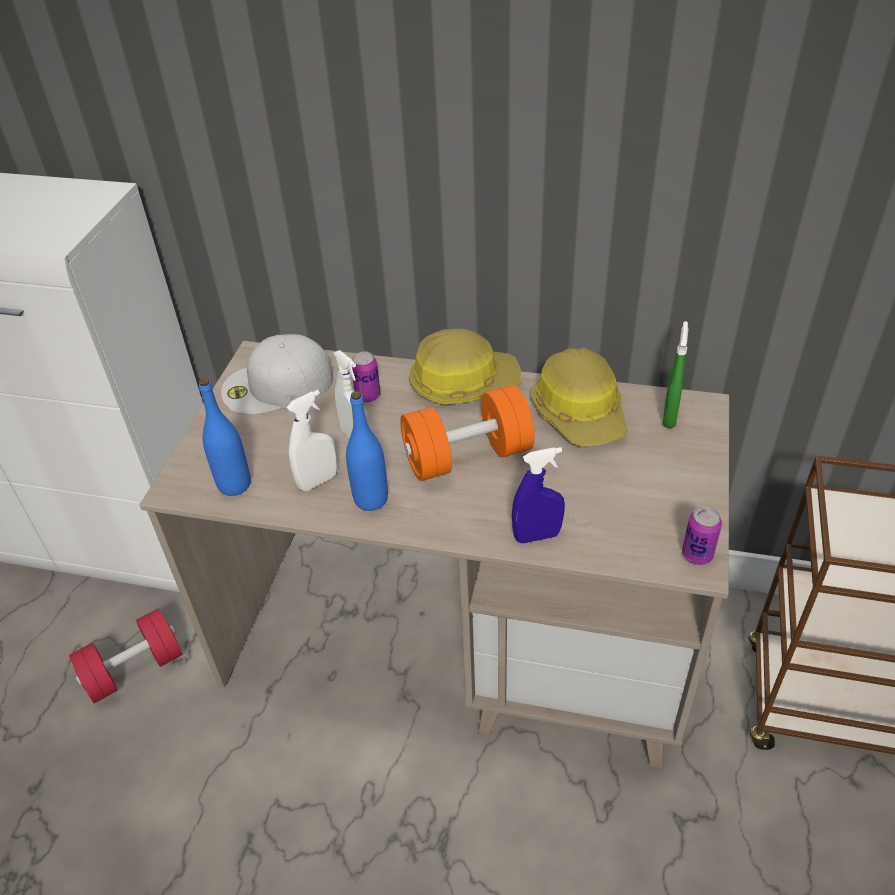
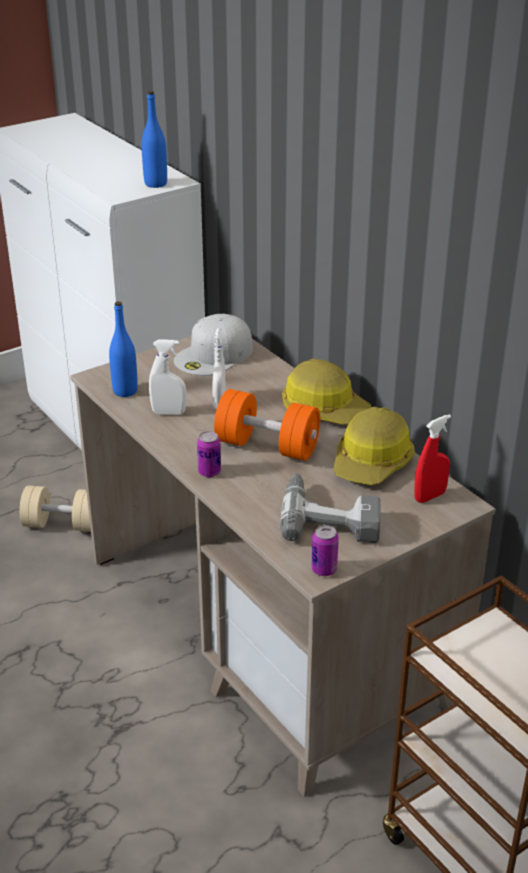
camera: 40 degrees right, 10 degrees down
red dumbbell [69,609,182,703] -> beige dumbbell [20,485,91,532]
white cap [221,334,333,415] -> white cap turned 75 degrees counterclockwise [174,314,253,376]
blue bottle [346,391,388,511] -> blue bottle moved to [142,91,167,188]
can [352,352,381,402] -> can moved to [197,431,221,477]
blue spray bottle [512,447,565,543] -> none
green spray bottle [663,321,688,428] -> red spray bottle [414,414,451,503]
none -> power drill [280,473,381,543]

